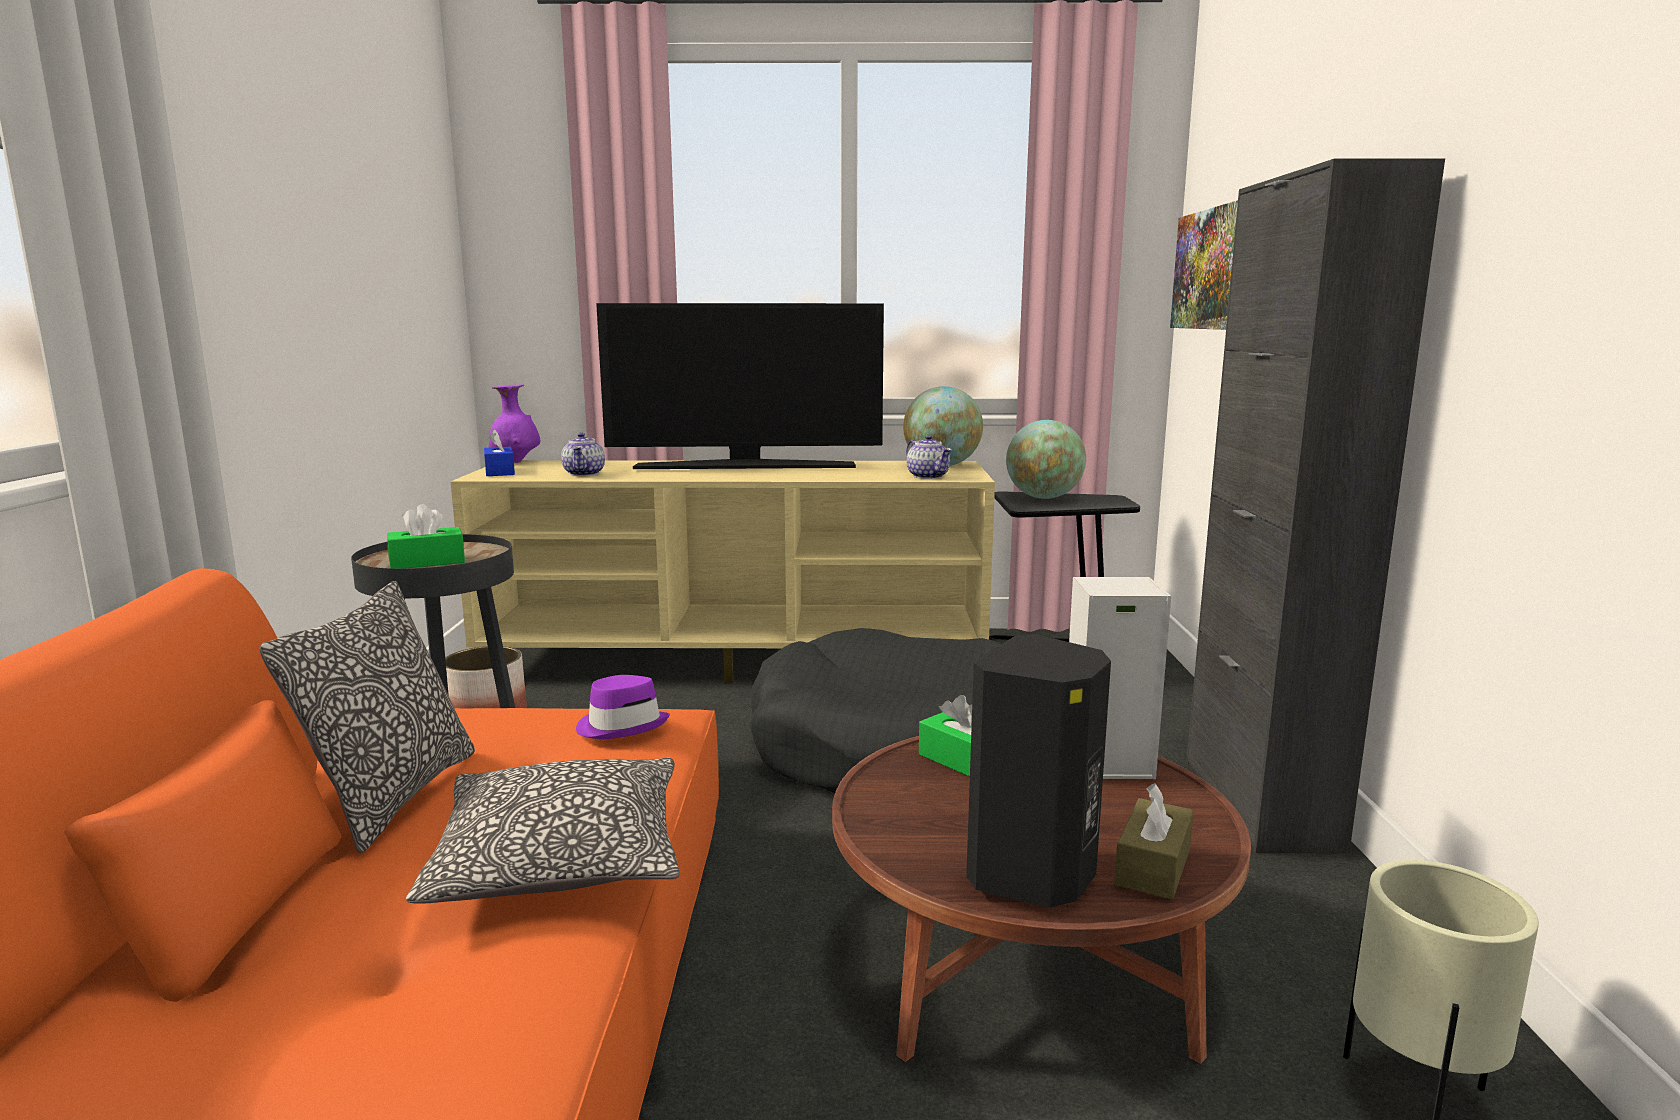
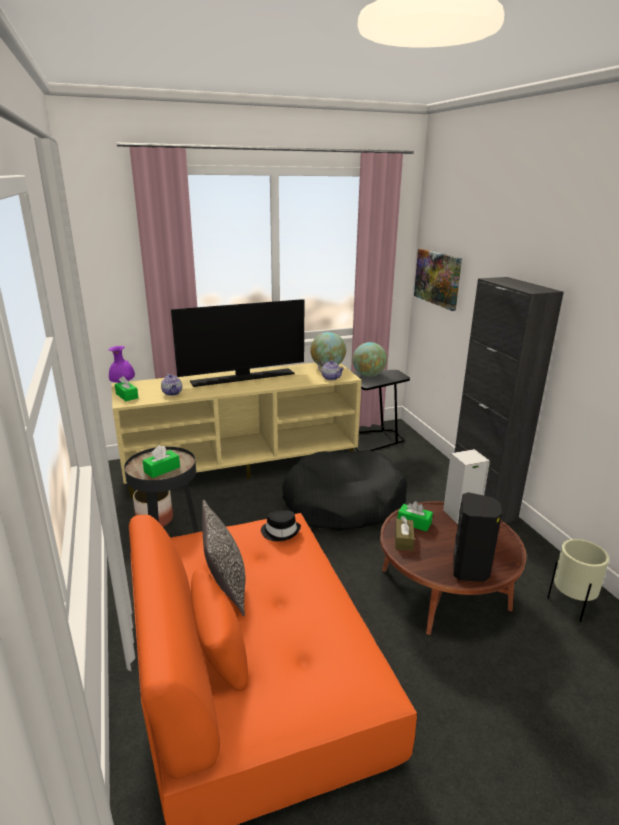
camera: 20 degrees left, 10 degrees up
pillow [406,758,680,904] -> none
blue tissue box [484,429,515,476] -> green tissue box [115,376,138,401]
purple hat [576,675,670,739] -> black hat [261,510,301,541]
brown tissue box [1114,783,1194,899] -> brown tissue box moved to [395,516,415,551]

